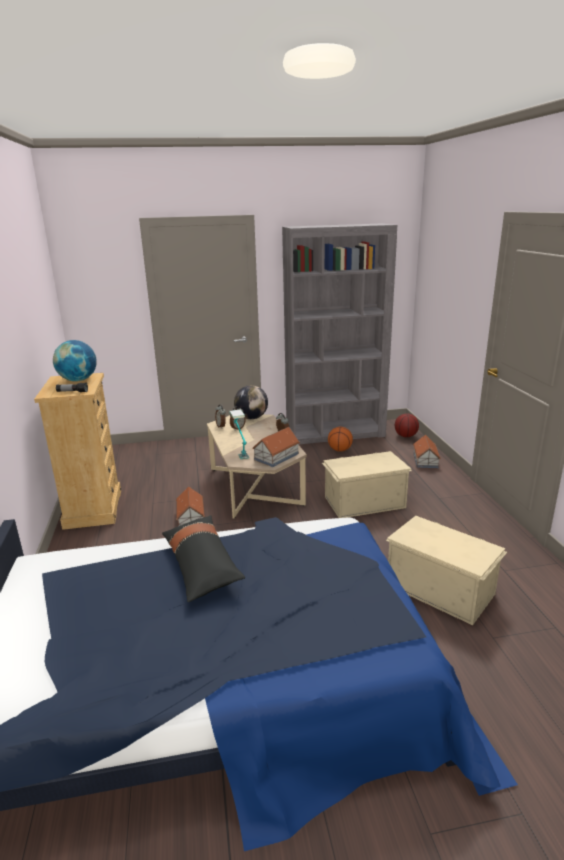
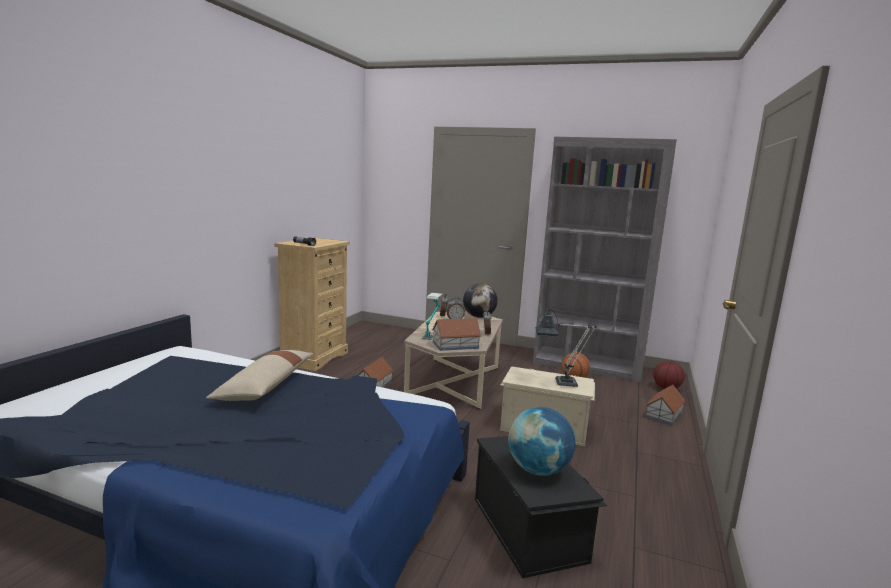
camera: 30 degrees right, 10 degrees down
globe [53,340,97,381] -> globe moved to [508,407,575,476]
black pillow [162,515,245,602] -> beige pillow [206,350,314,401]
beige storage box [386,516,507,625] -> black storage box [475,436,607,579]
none -> table lamp [535,309,596,387]

